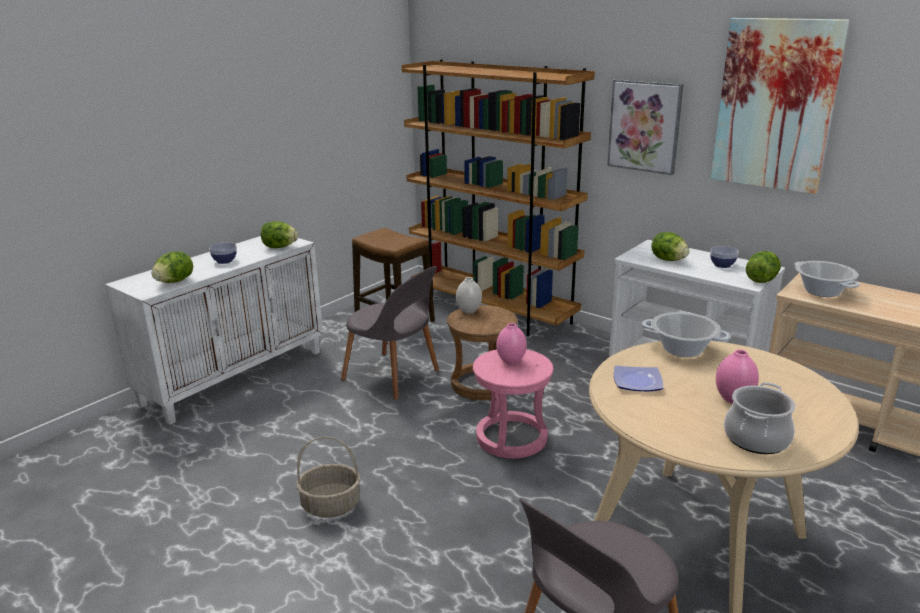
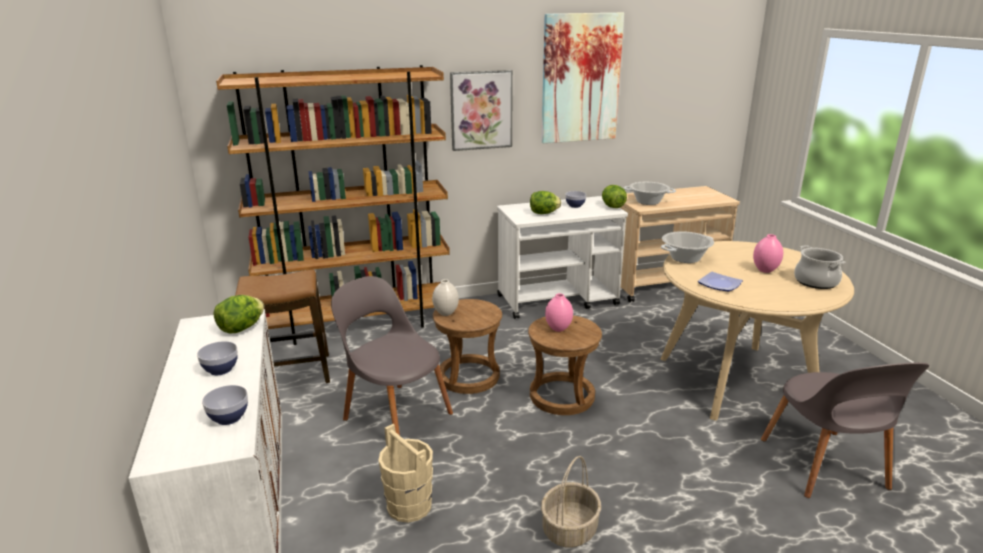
camera: 55 degrees left, 0 degrees up
lettuce [152,251,193,283] -> bowl [202,385,248,425]
grey chair [341,266,439,400] -> grey chair turned 120 degrees counterclockwise [331,276,453,436]
pink stool [473,349,553,458] -> brown stool [528,315,602,415]
none -> beige bucket [378,424,433,523]

